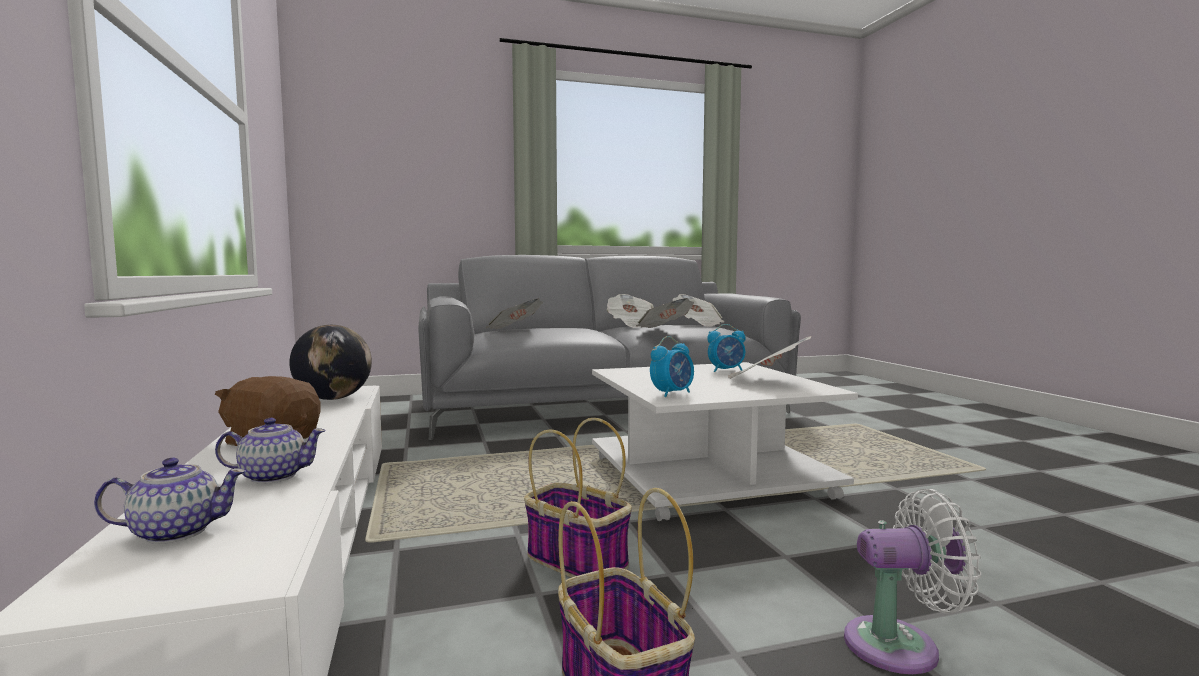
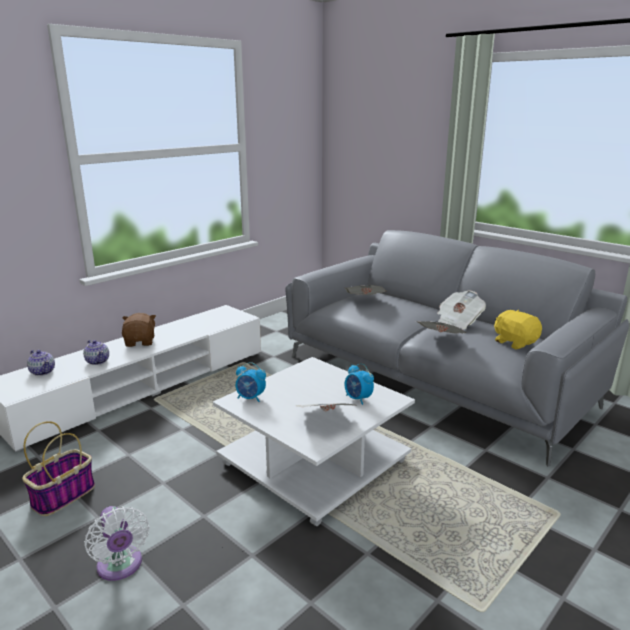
camera: 60 degrees right, 15 degrees up
globe [289,325,372,400] -> none
basket [524,418,632,578] -> none
newspaper [672,294,724,327] -> yellow plush toy [494,310,542,349]

